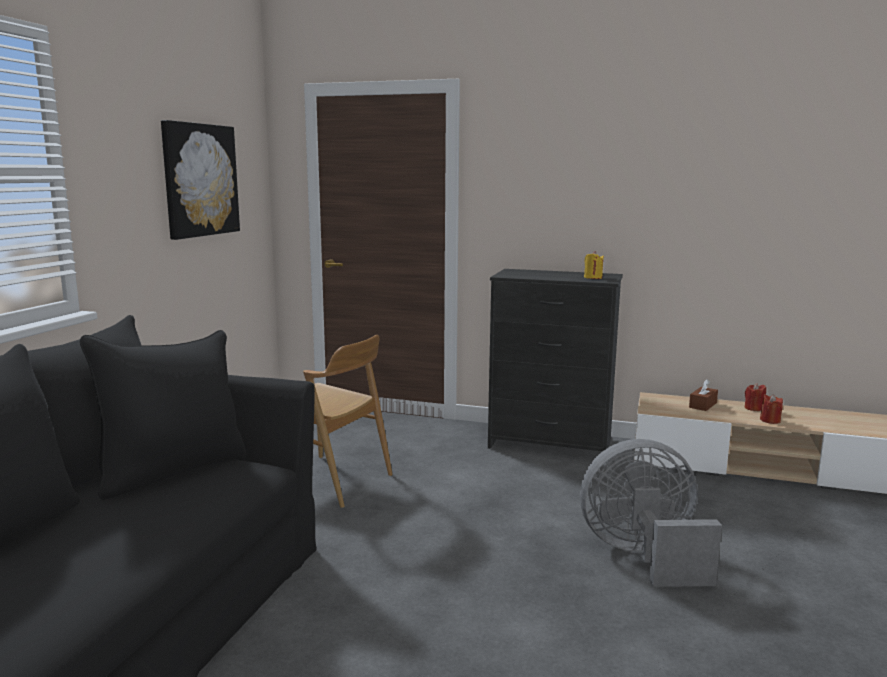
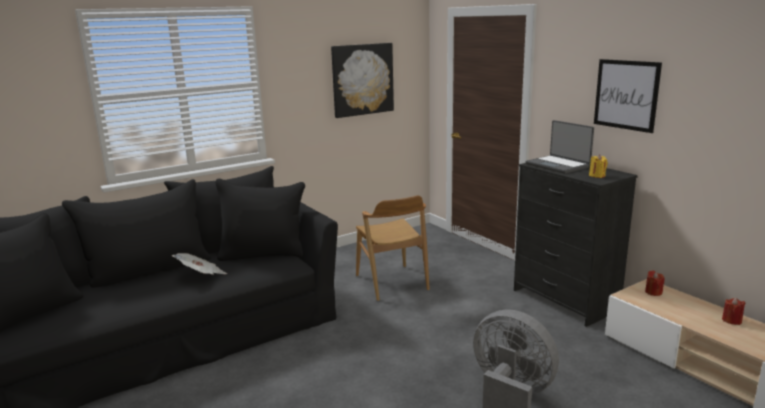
camera: 40 degrees right, 5 degrees up
brown tissue box [689,379,718,411] -> none
red candle [760,394,783,424] -> red candle moved to [645,271,665,296]
none -> newspaper [172,253,228,275]
none -> laptop [526,120,594,174]
none -> picture [594,59,662,133]

